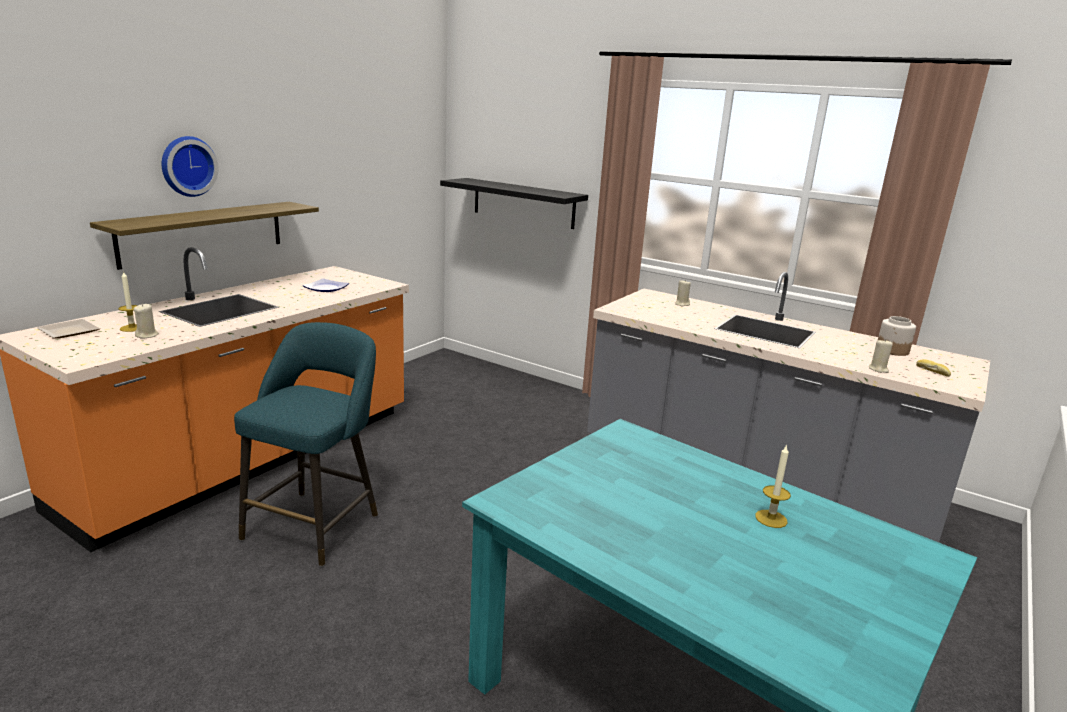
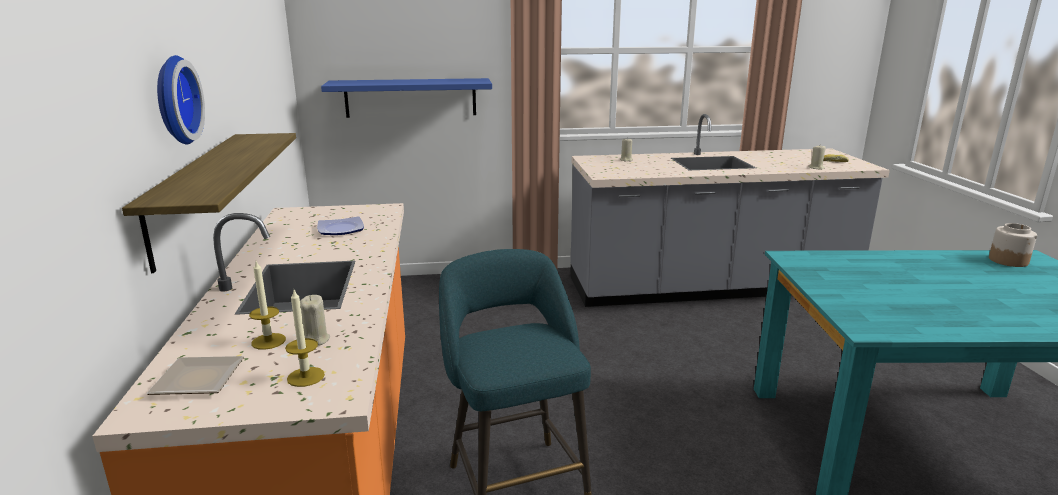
camera: 40 degrees left, 0 degrees up
black shelf [440,178,588,229] -> blue shelf [321,78,492,118]
candle [755,444,791,528] -> candle moved to [285,290,325,387]
jar [878,316,916,356] -> jar moved to [989,223,1037,267]

